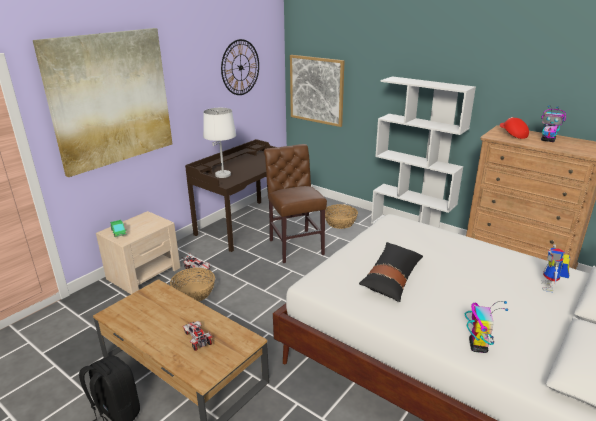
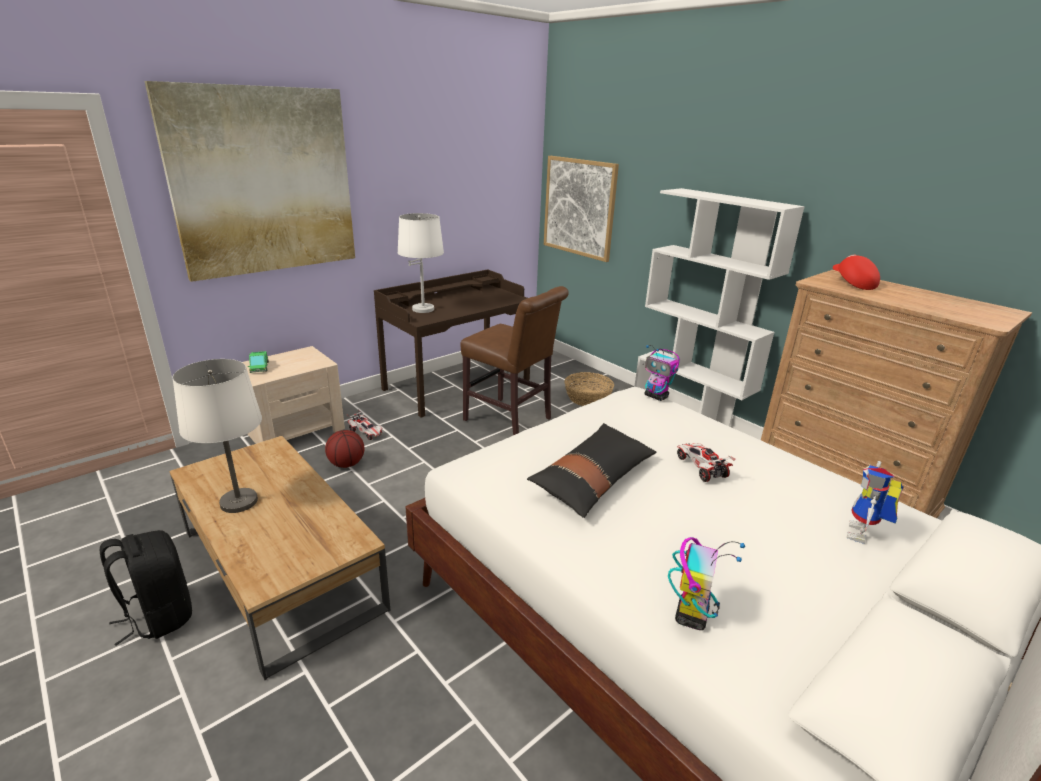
camera: 10 degrees right, 0 degrees up
basket [170,268,215,301] -> basketball [325,430,364,468]
toy car [182,321,212,351] -> toy car moved to [677,443,736,482]
wall clock [221,39,259,95] -> none
brown chair [264,144,327,263] -> brown chair turned 135 degrees clockwise [461,286,569,435]
toy robot [541,105,566,142] -> toy robot moved to [644,345,680,401]
none -> white table lamp [173,359,262,513]

